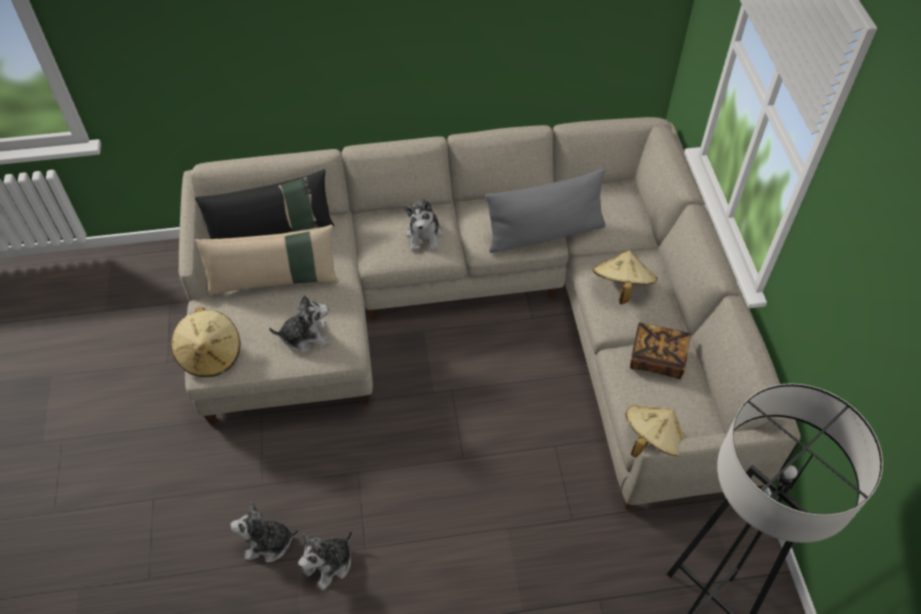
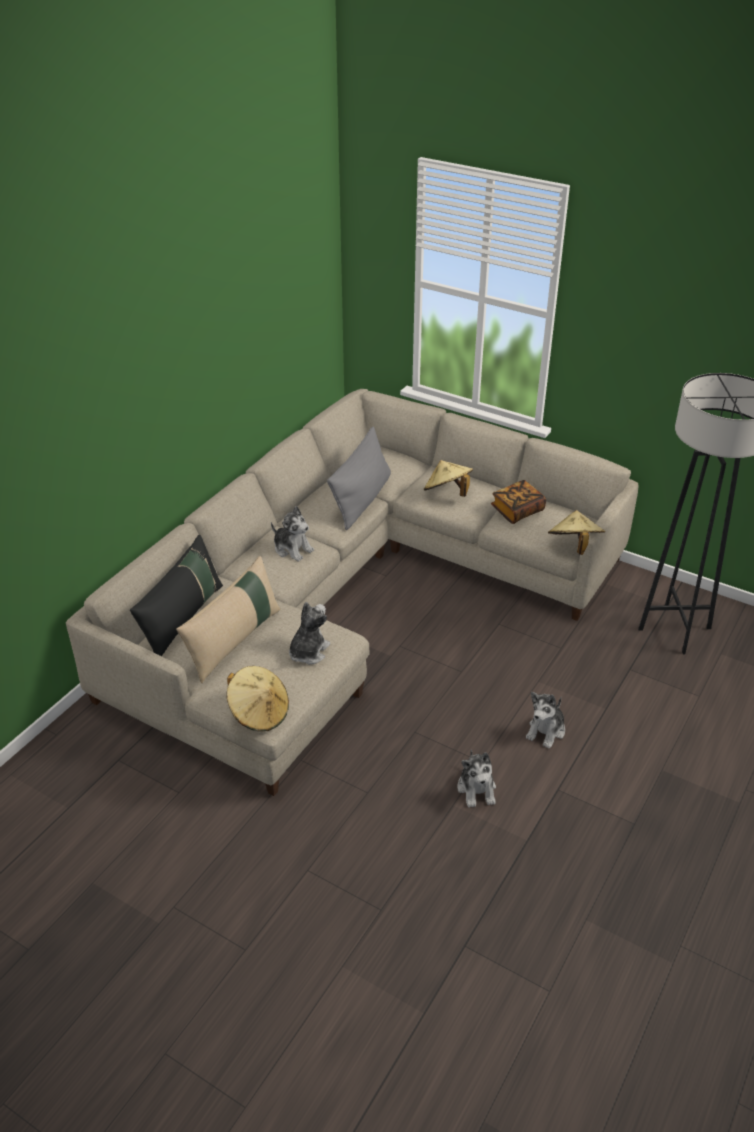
camera: 50 degrees left, 15 degrees down
plush toy [230,501,299,563] -> plush toy moved to [526,692,565,749]

